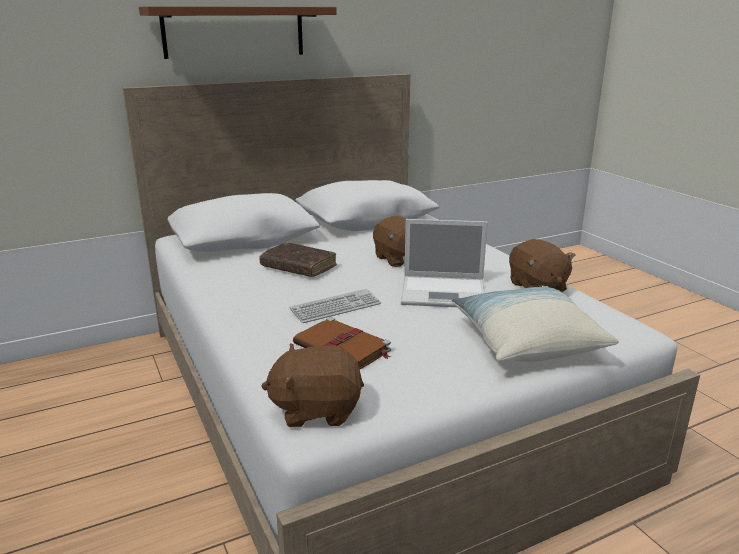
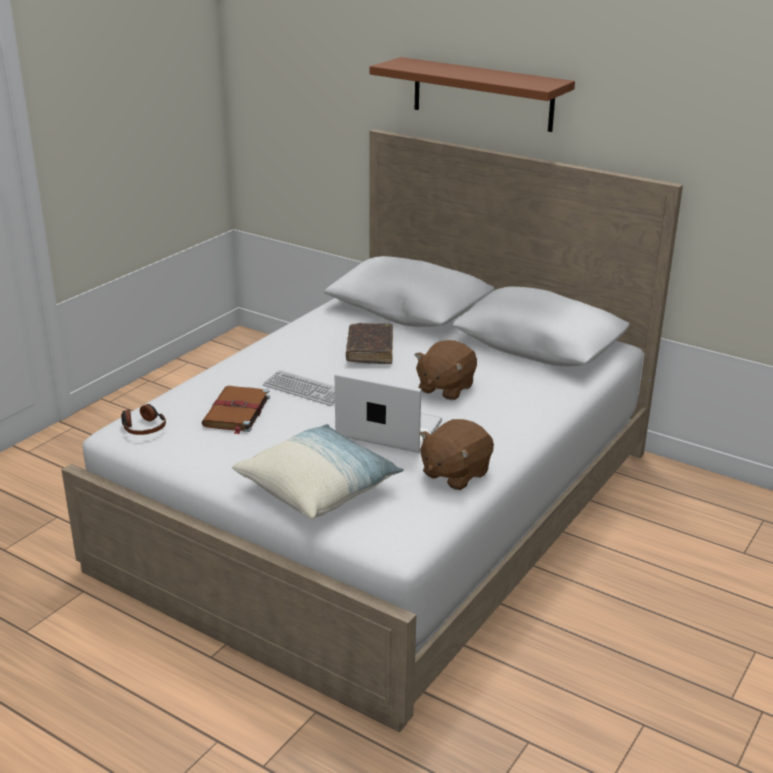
camera: 60 degrees right, 5 degrees up
brown plush toy [261,343,364,427] -> headphones [121,404,166,435]
laptop [401,219,488,307] -> laptop turned 135 degrees clockwise [335,372,442,453]

